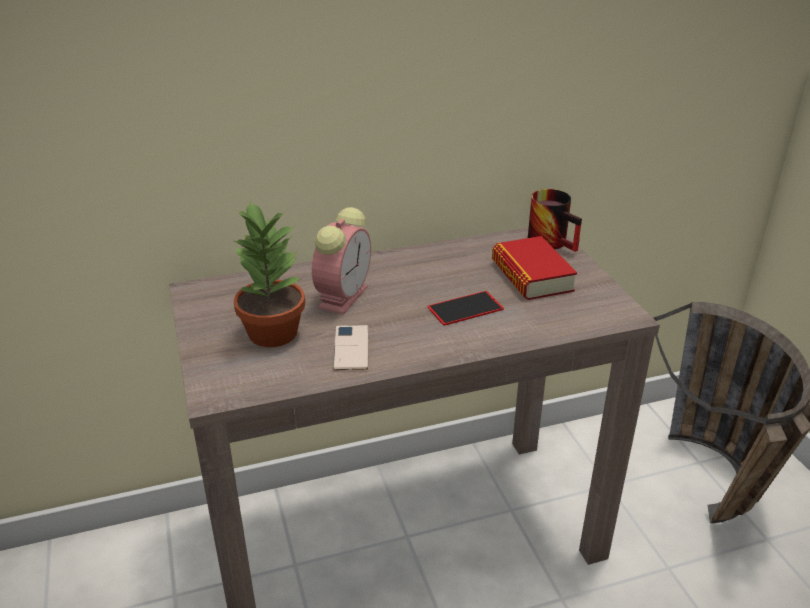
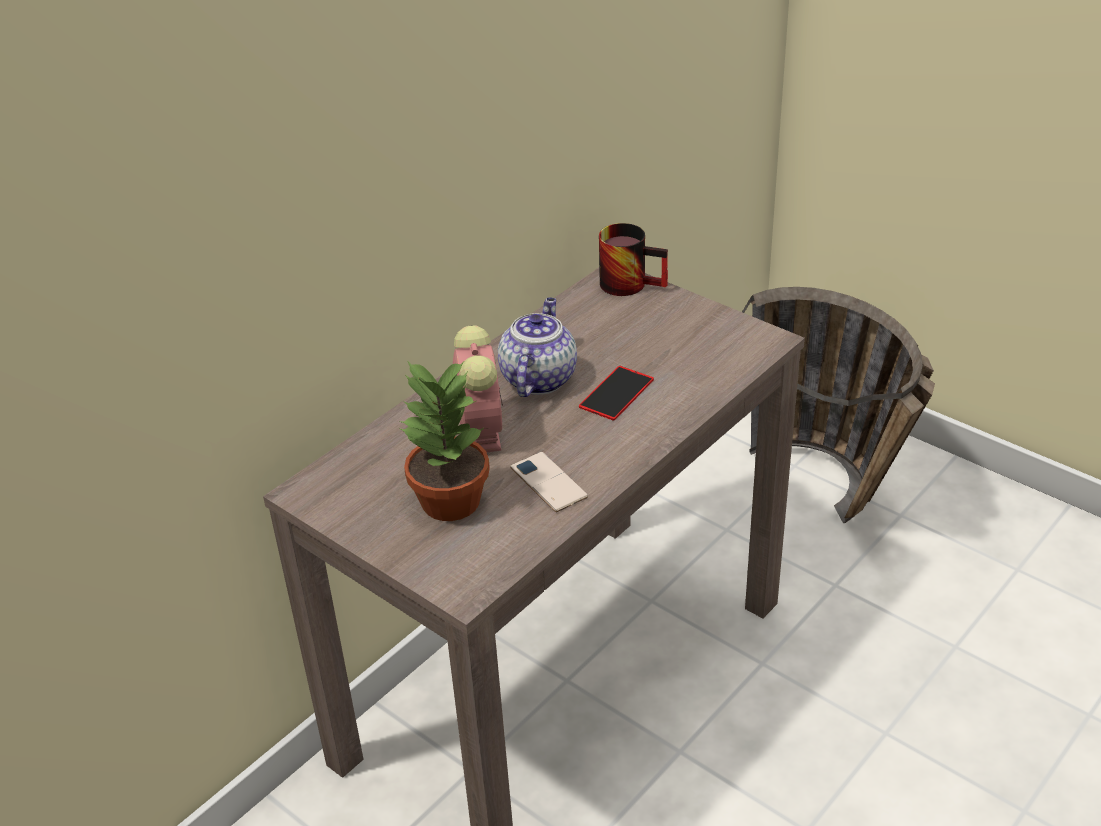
camera: 30 degrees left, 5 degrees up
book [492,236,577,300] -> none
none -> teapot [498,297,577,397]

